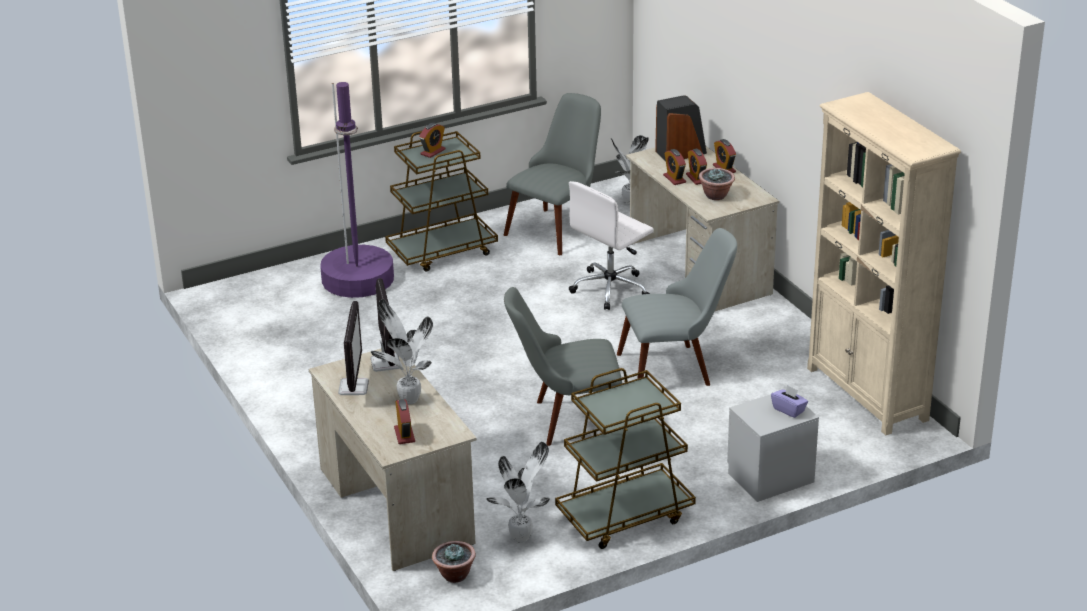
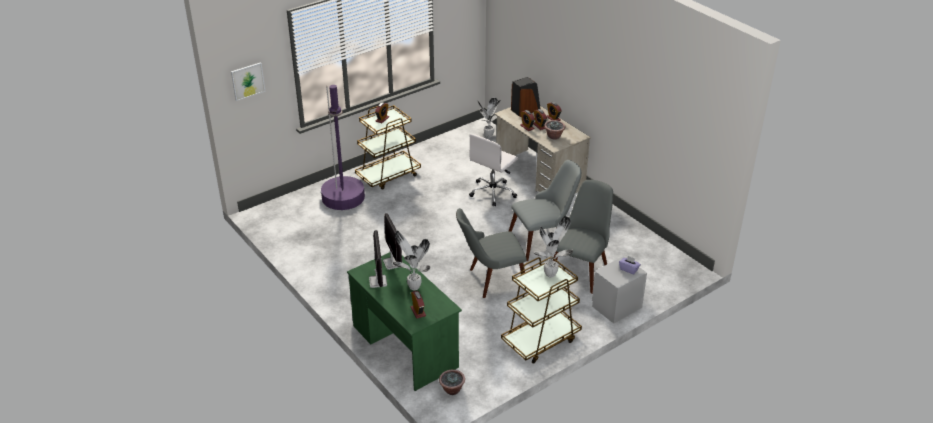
camera: 10 degrees left, 5 degrees up
beige desk [309,349,477,571] -> green desk [347,252,462,391]
potted plant [486,442,550,543] -> potted plant moved to [534,216,573,277]
grey chair [504,93,601,255] -> grey chair moved to [554,180,613,294]
beige bookcase [807,92,961,435] -> none
none -> picture [231,62,266,101]

